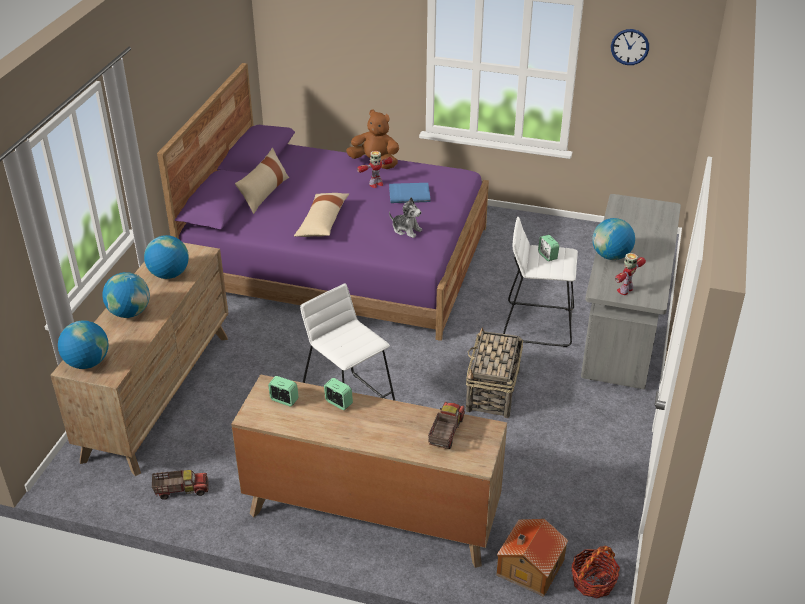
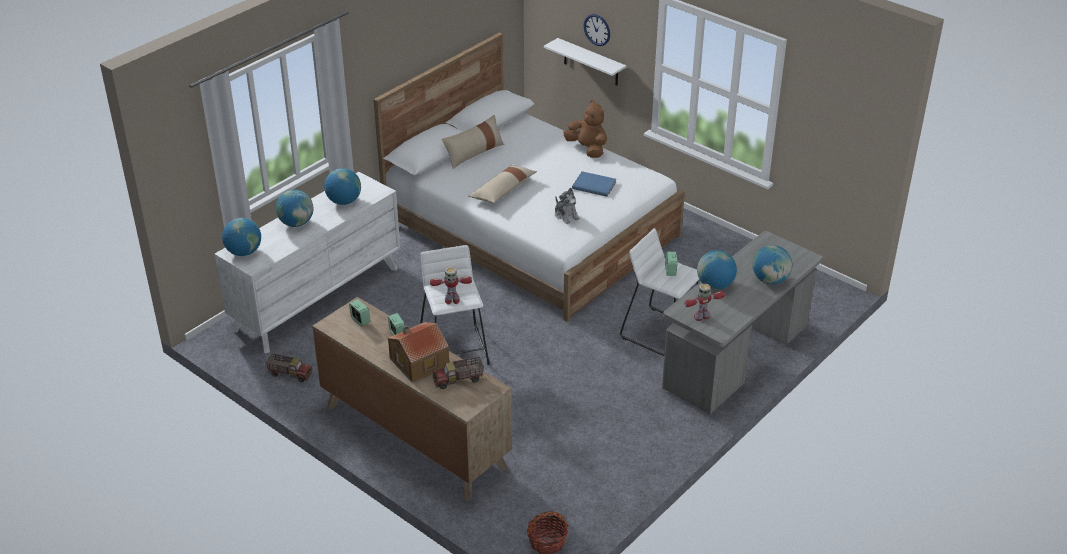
camera: 25 degrees right, 0 degrees up
brown dresser [50,243,229,476] -> white dresser [214,172,400,353]
purple bed [157,63,489,341] -> white bed [373,33,685,322]
toy robot [357,151,393,188] -> toy robot moved to [430,267,472,305]
toy truck [428,402,465,449] -> toy truck turned 150 degrees counterclockwise [433,356,484,389]
basket [466,327,523,418] -> none
toy house [496,519,568,597] -> toy house moved to [388,322,449,382]
wall clock [611,29,649,65] -> wall clock moved to [584,14,610,46]
none -> white shelf [544,38,626,86]
none -> globe [753,245,792,284]

